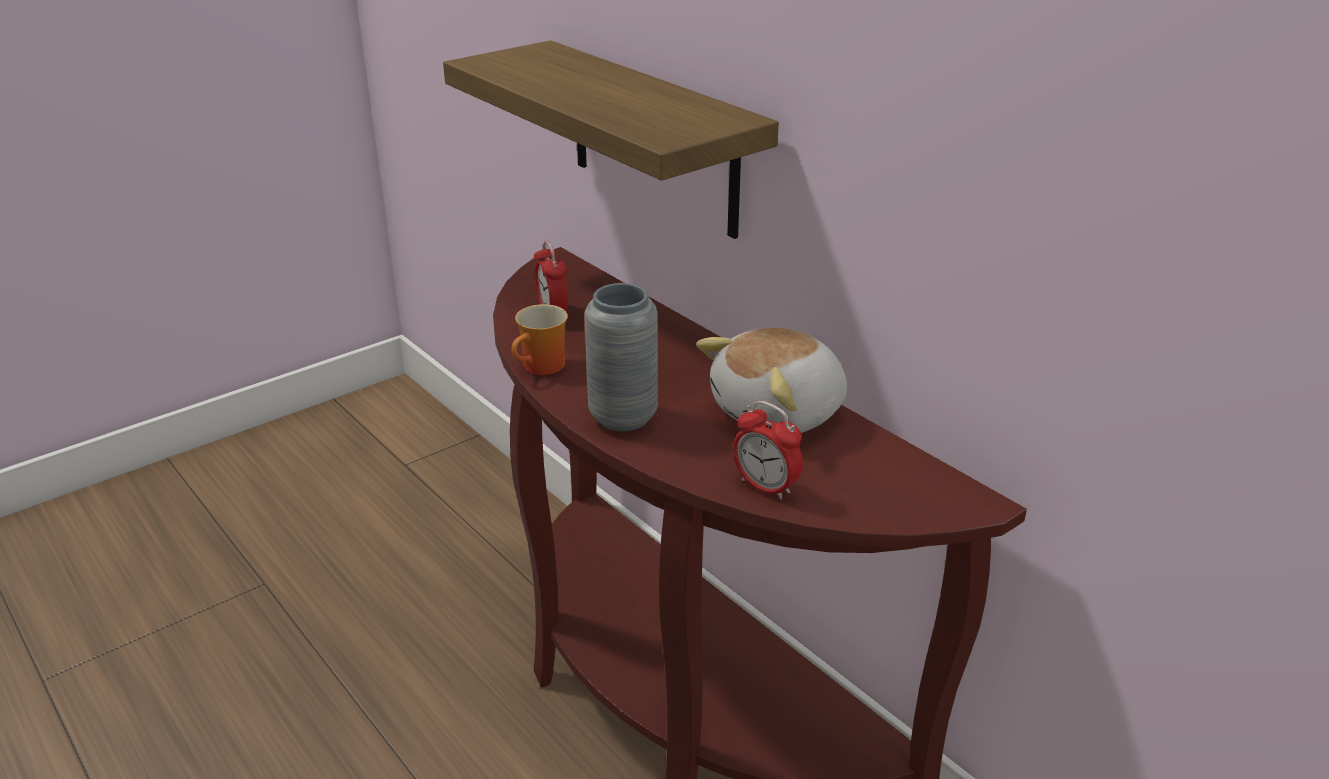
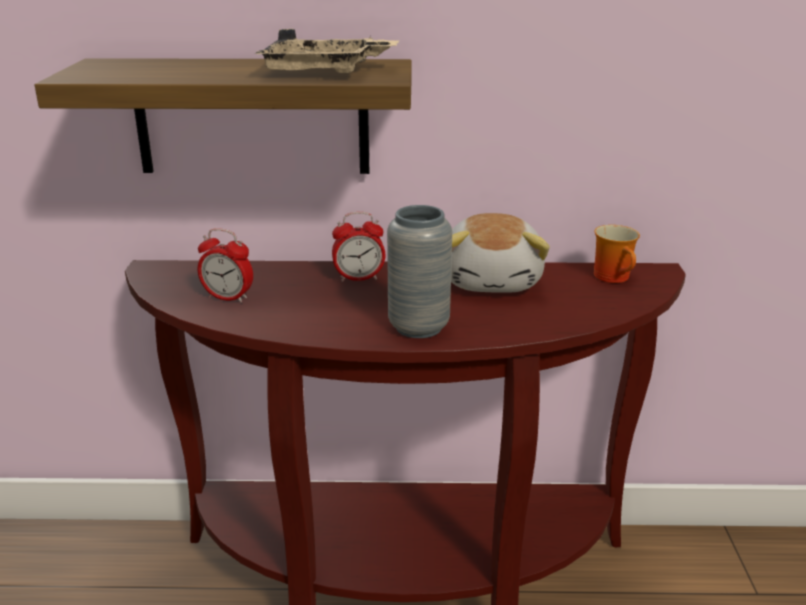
camera: 50 degrees left, 5 degrees down
mug [511,304,568,375] -> mug moved to [594,225,640,283]
alarm clock [733,401,803,500] -> alarm clock moved to [332,212,385,282]
none -> beige tray [255,29,399,73]

